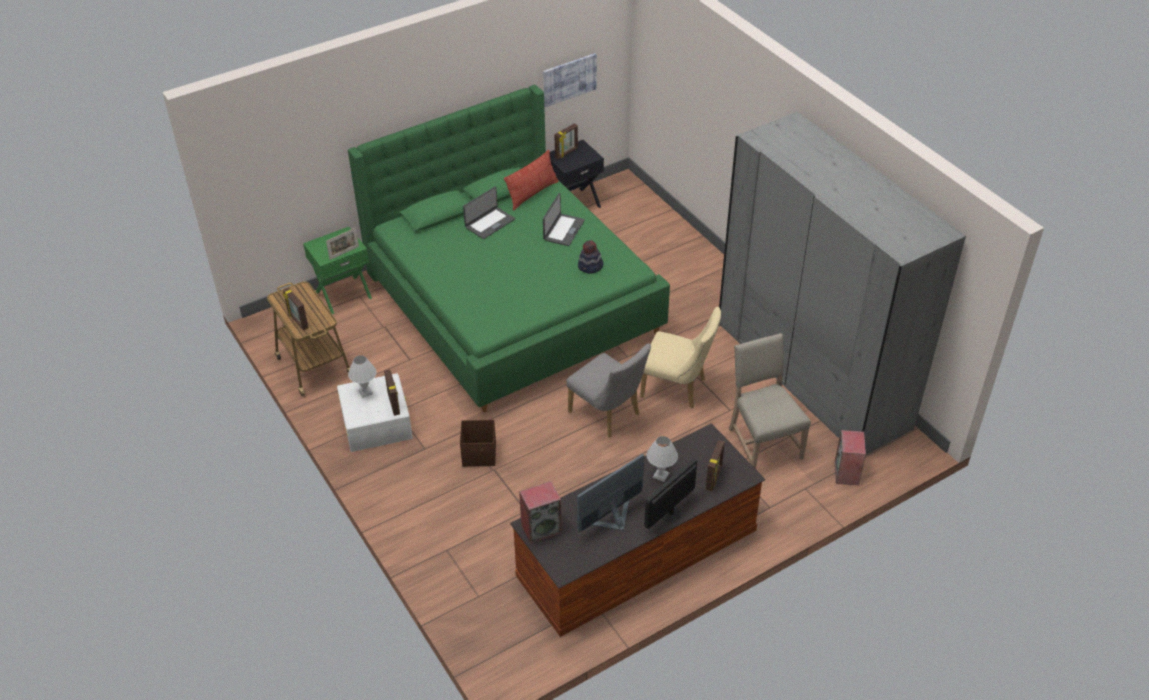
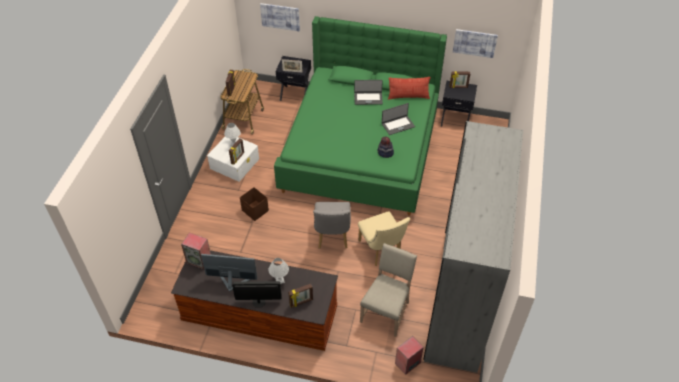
camera: 45 degrees right, 5 degrees up
green nightstand [303,227,372,314] -> black nightstand [276,56,311,101]
none -> picture [260,3,300,31]

